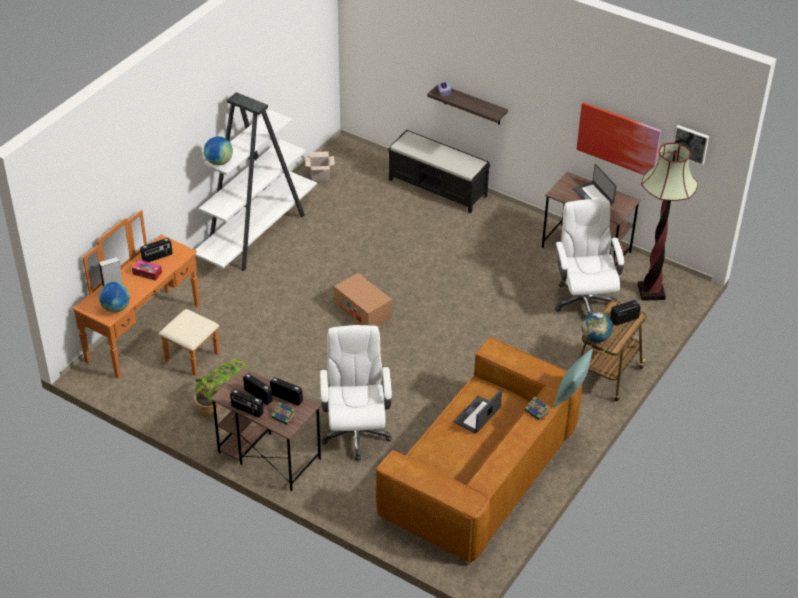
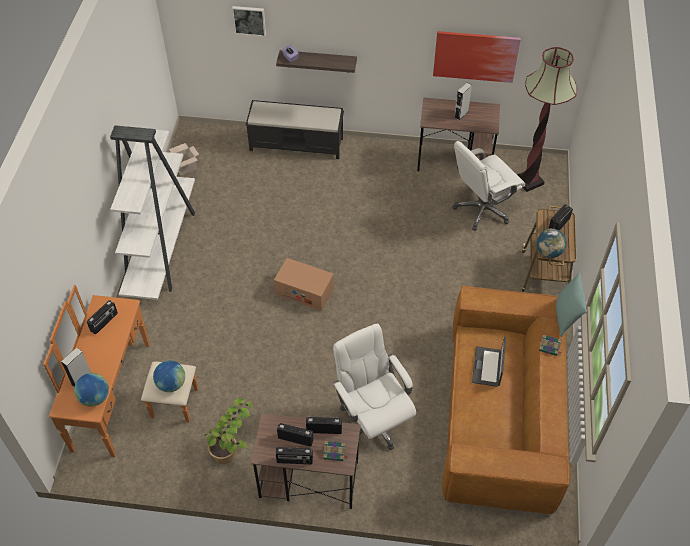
camera: 25 degrees left, 10 degrees up
tissue box [132,260,162,281] -> none
globe [204,136,233,165] -> globe moved to [153,361,185,392]
white office chair [555,199,624,314] -> white office chair turned 90 degrees counterclockwise [452,141,525,231]
laptop [573,164,617,206] -> grey speaker [454,82,472,120]
picture [673,125,709,166] -> picture moved to [232,6,266,36]

